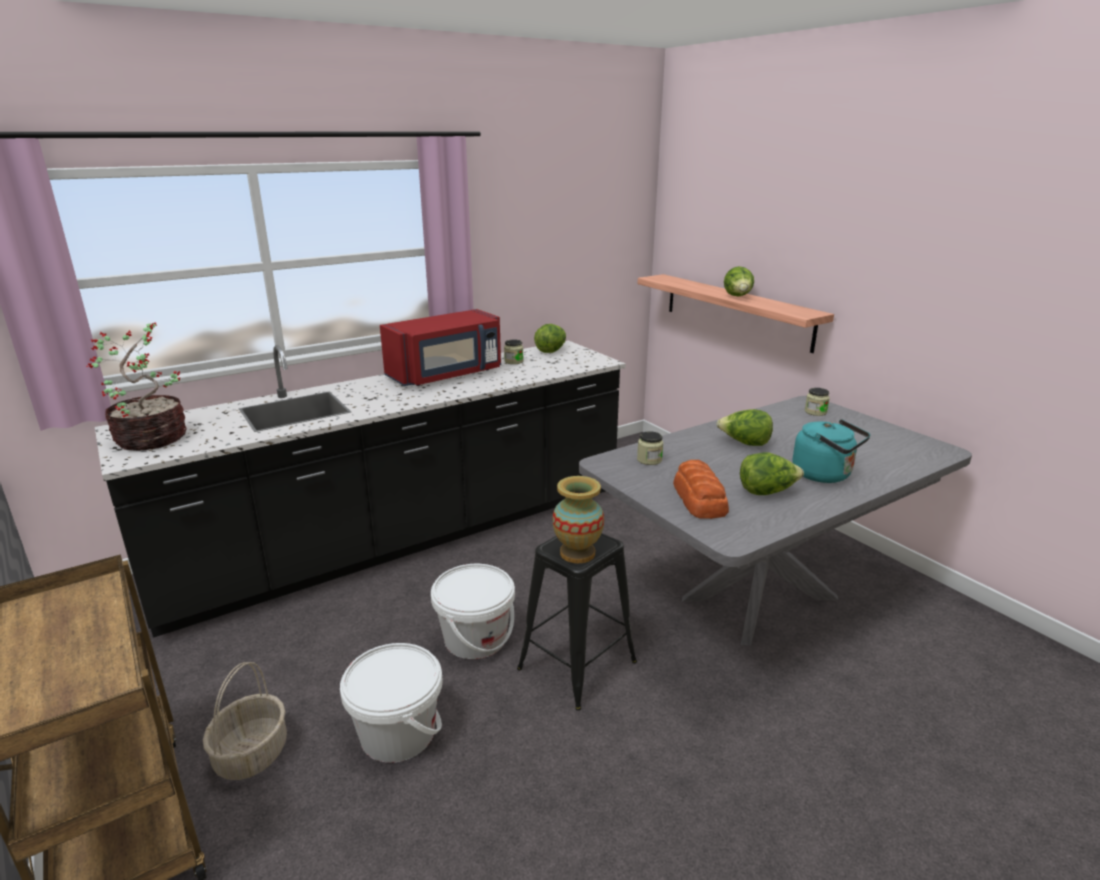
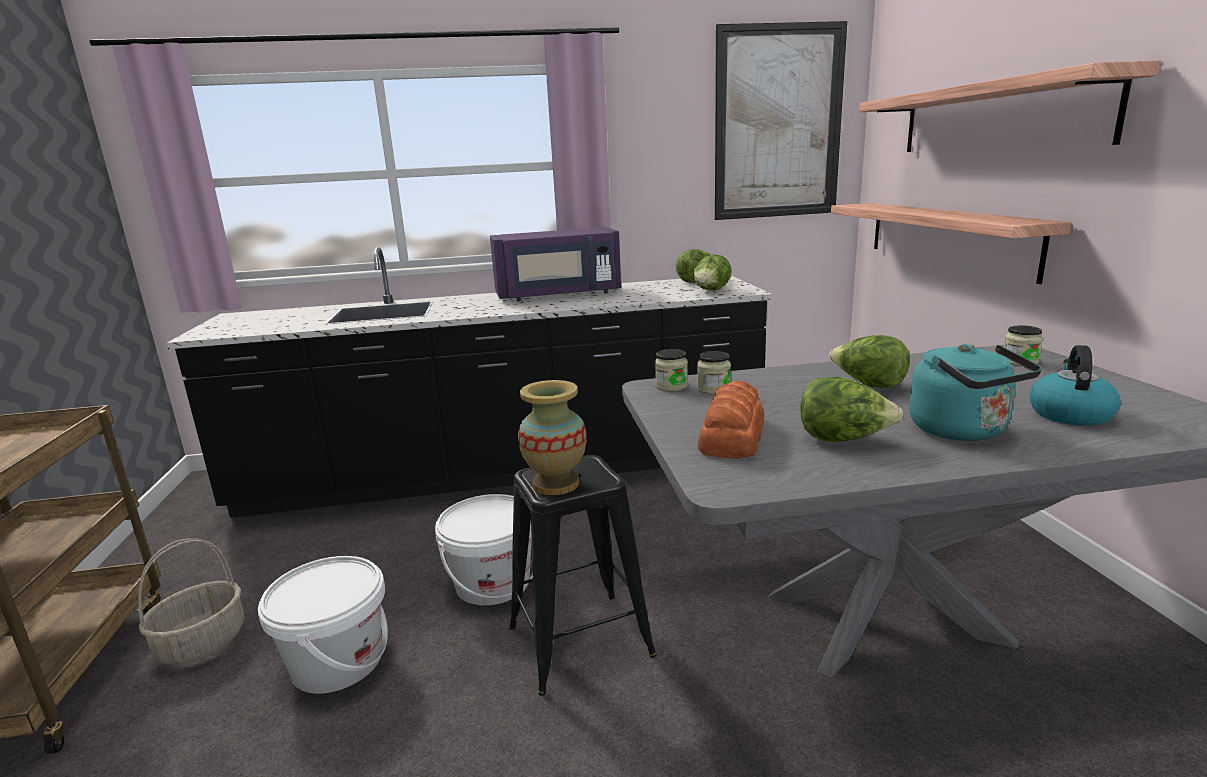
camera: 25 degrees right, 5 degrees down
potted plant [86,322,187,451] -> none
red microwave [380,309,501,386] -> purple microwave [490,227,621,301]
jar [504,340,524,364] -> jar moved to [655,349,688,391]
lettuce [724,266,754,297] -> lettuce moved to [693,254,732,291]
none -> picture [715,21,847,220]
none -> shelf [859,60,1161,152]
none -> kettle [1030,345,1121,426]

